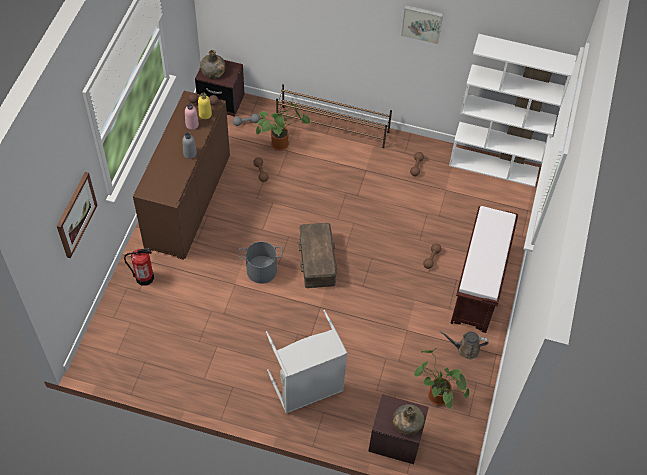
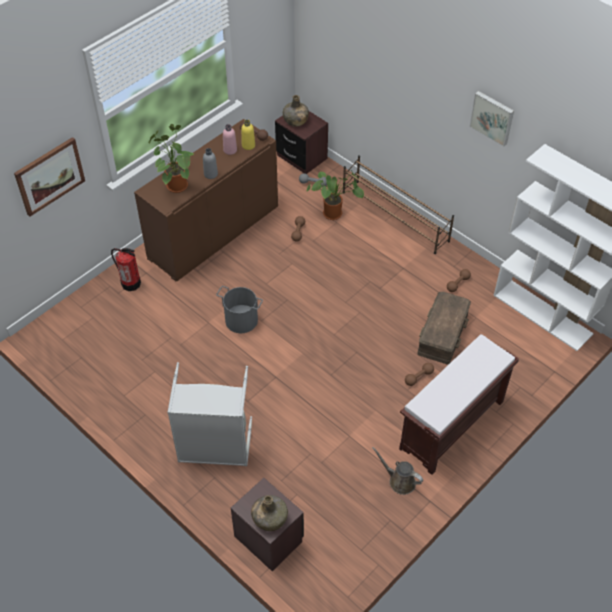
camera: 30 degrees right, 5 degrees down
brown storage box [298,223,338,288] -> brown storage box moved to [418,292,471,364]
potted plant [414,348,469,409] -> potted plant moved to [148,124,193,193]

